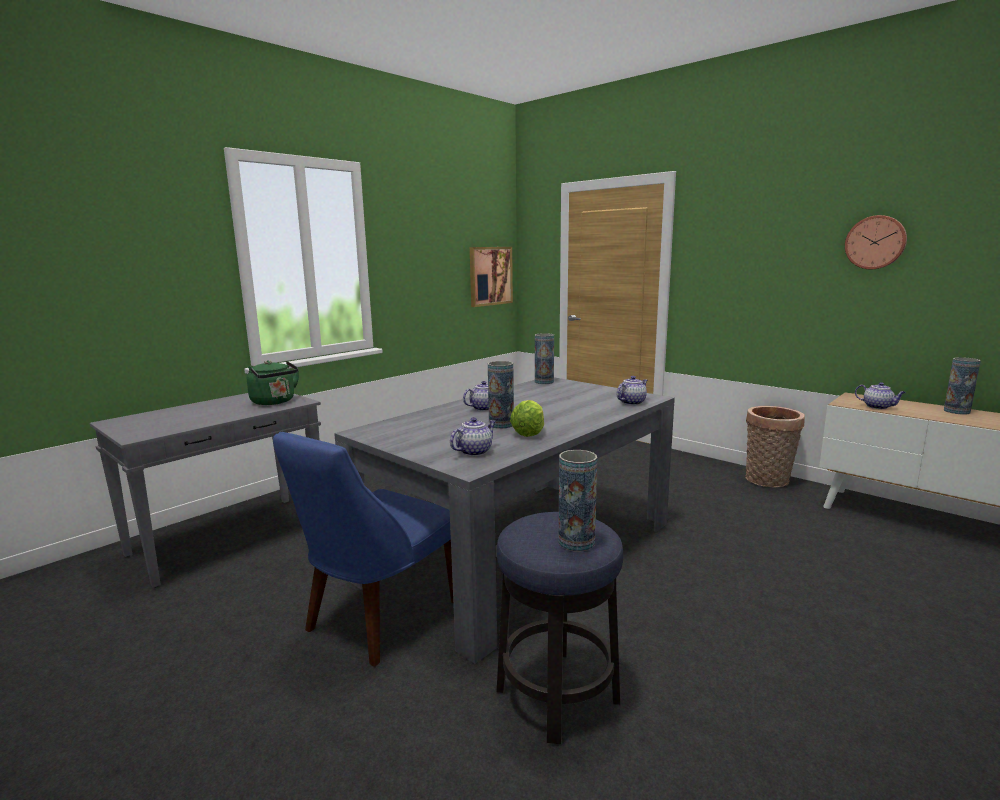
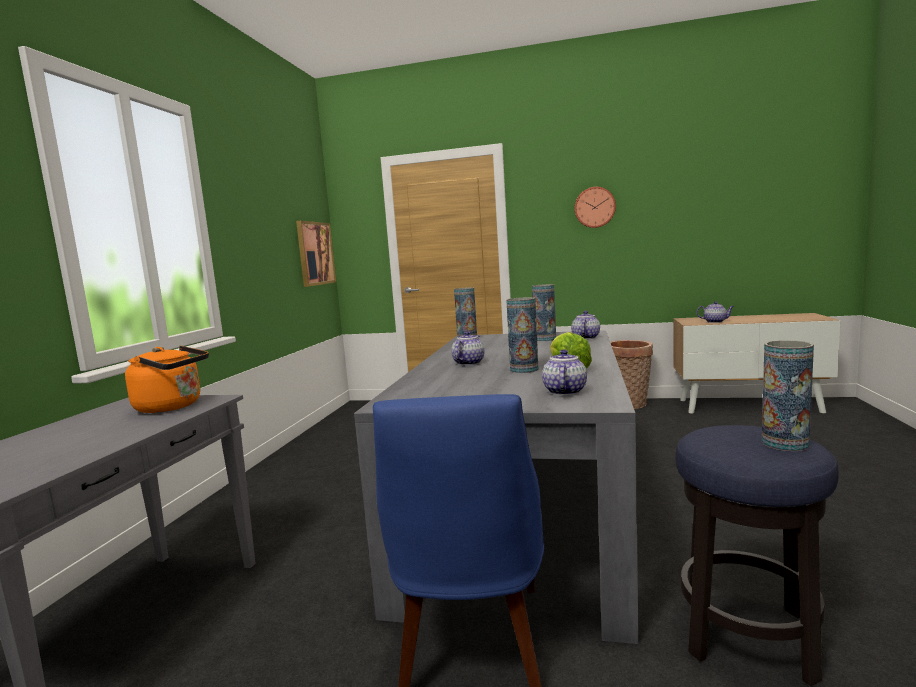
camera: 30 degrees left, 5 degrees down
green kettle [247,361,299,405] -> orange kettle [125,346,209,413]
wall clock [845,215,907,269] -> wall clock moved to [575,187,616,228]
vase [944,357,981,415] -> vase moved to [532,284,556,341]

